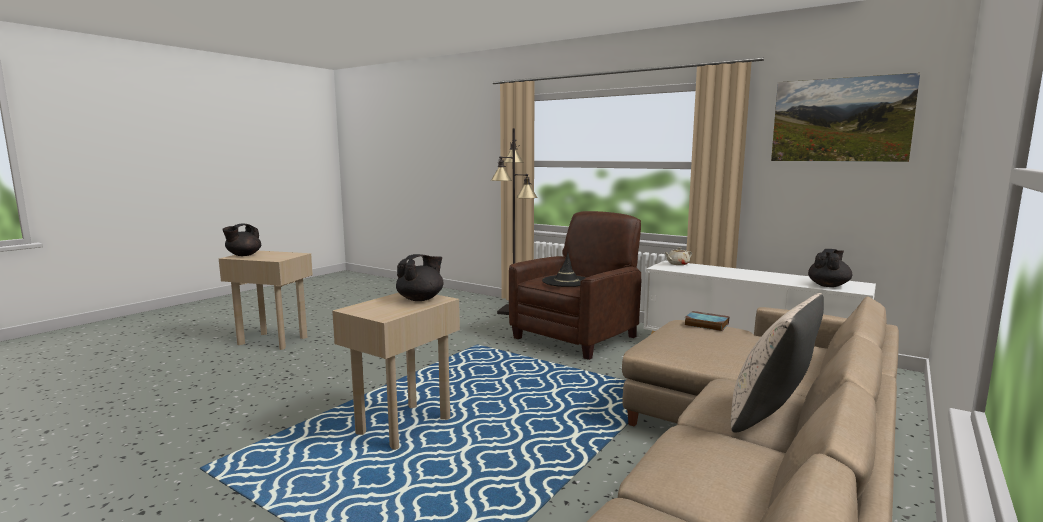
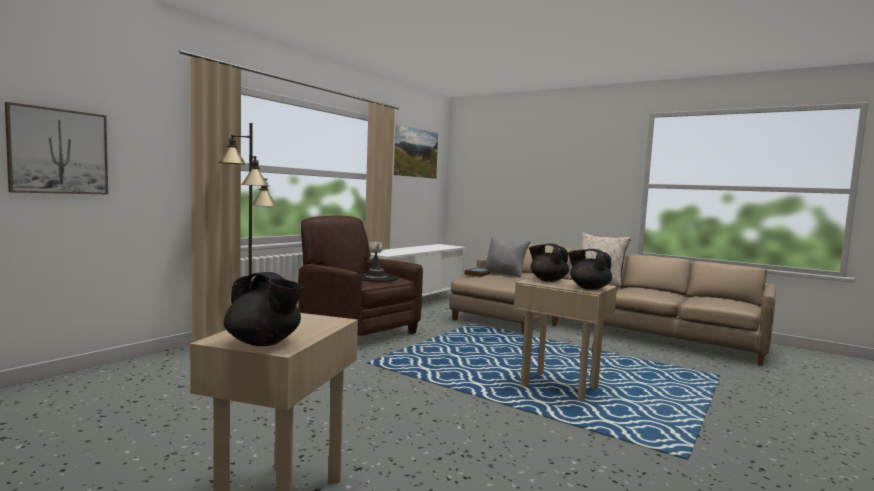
camera: 90 degrees left, 5 degrees down
black teapot [808,249,852,287] -> black teapot moved to [568,249,612,290]
none -> picture [5,102,108,194]
none -> grey pillow [484,237,531,277]

